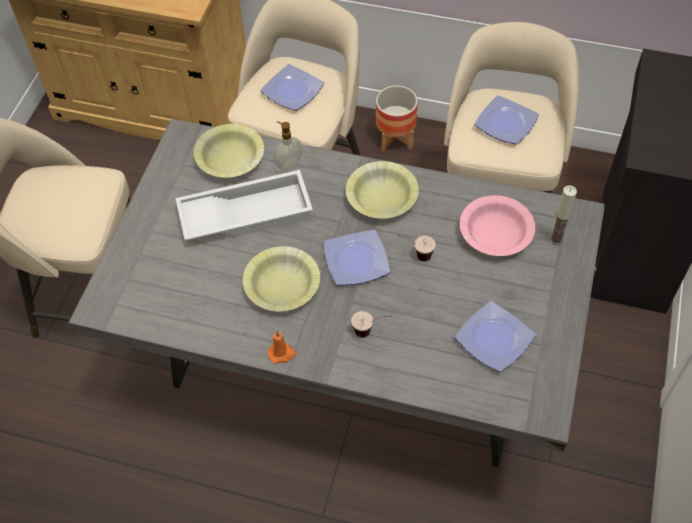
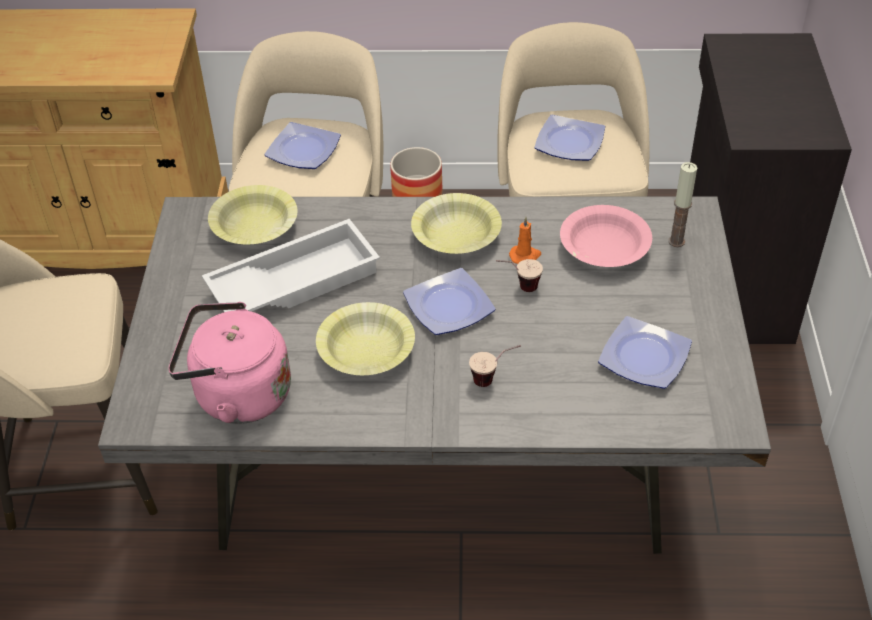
camera: 15 degrees left, 10 degrees down
orange candle [268,331,297,364] -> orange candle moved to [509,217,541,264]
soap dispenser [275,121,302,172] -> none
none -> pink kettle [168,302,291,424]

